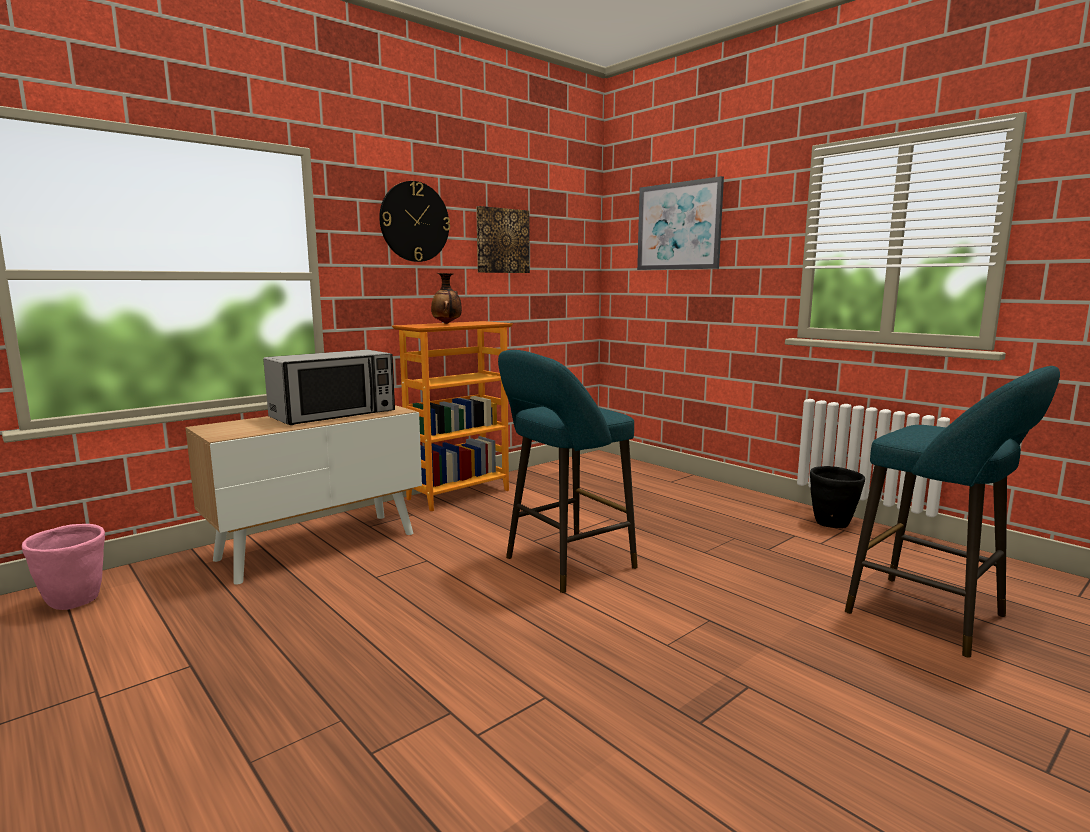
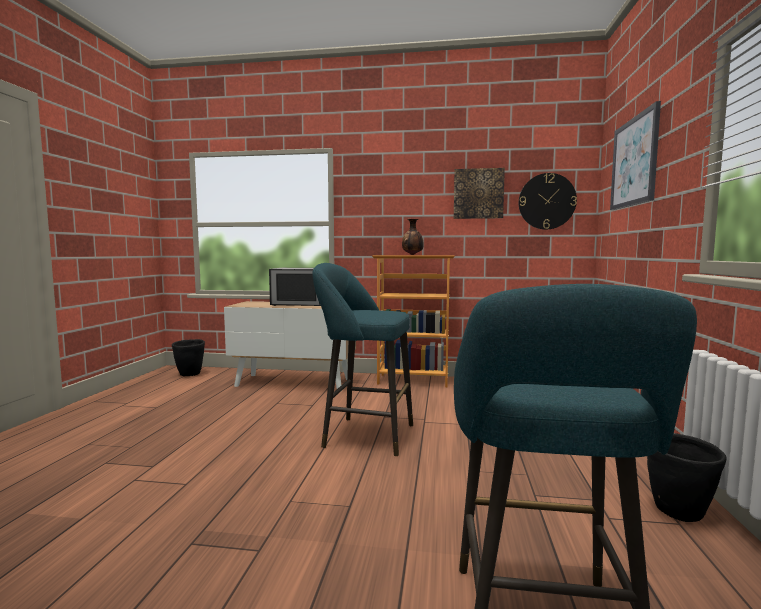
camera: 50 degrees right, 5 degrees down
pink planter [22,524,105,610] -> black planter [172,339,205,376]
wall clock [379,181,450,262] -> wall clock moved to [519,173,577,230]

